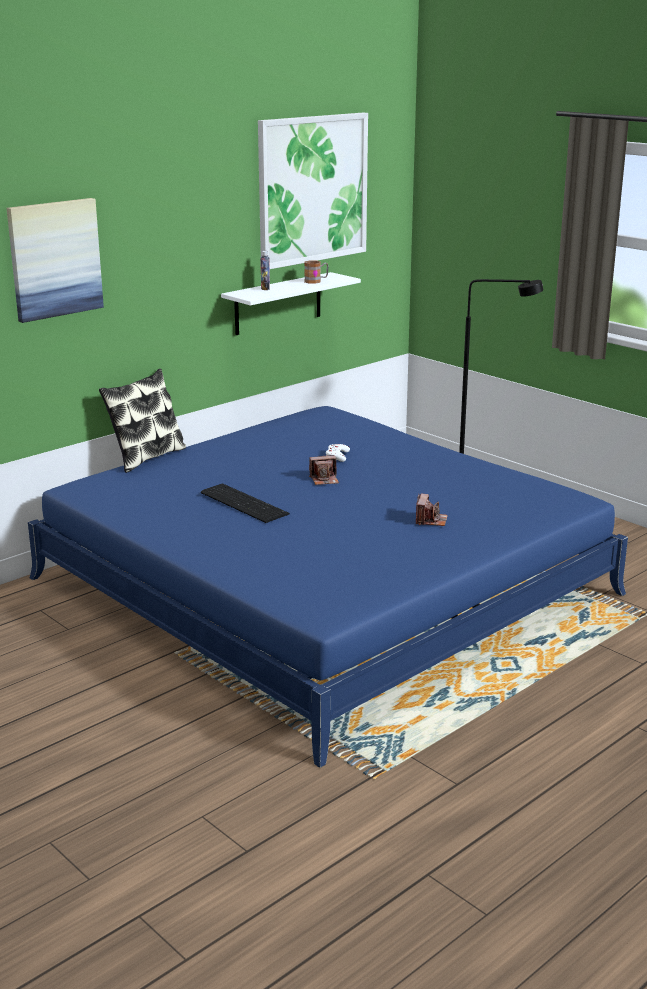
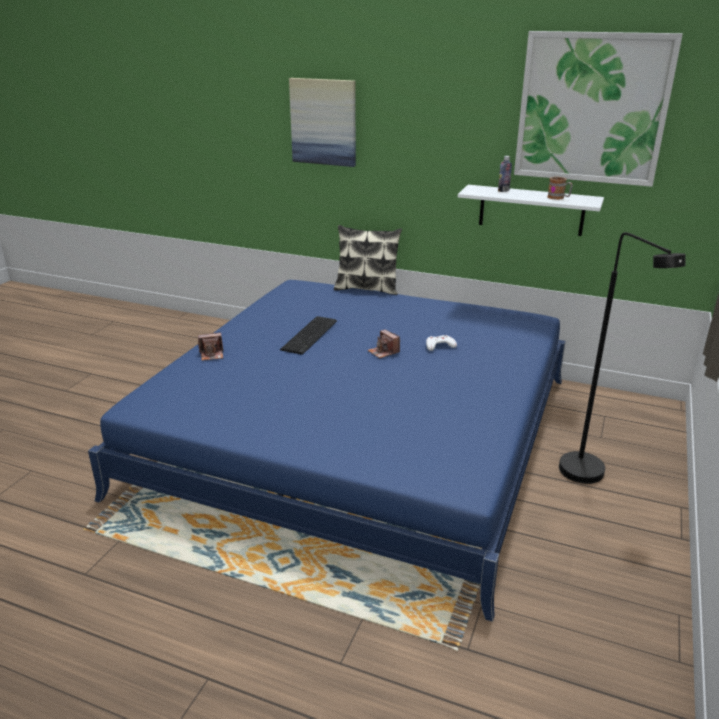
camera: 65 degrees right, 5 degrees up
camera [416,494,448,526] -> camera moved to [198,332,223,361]

